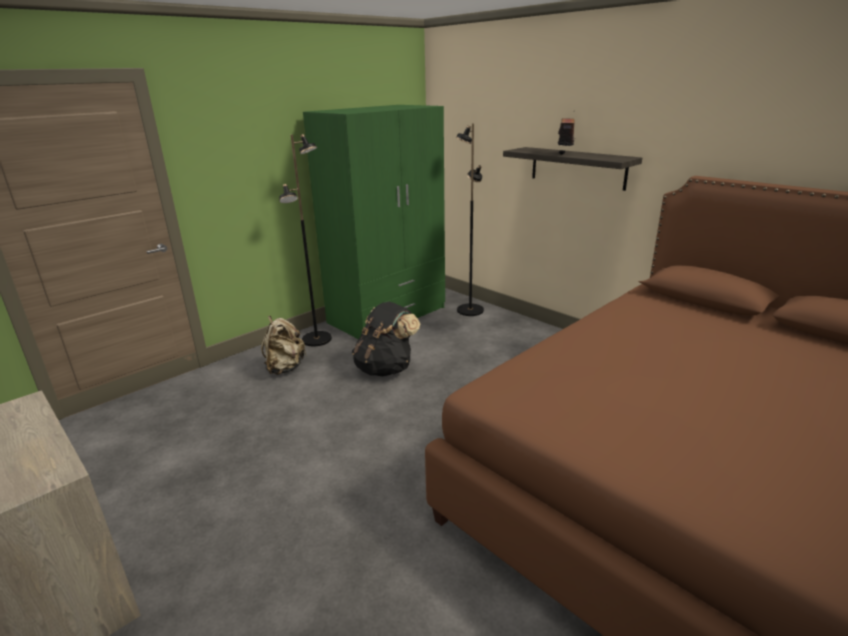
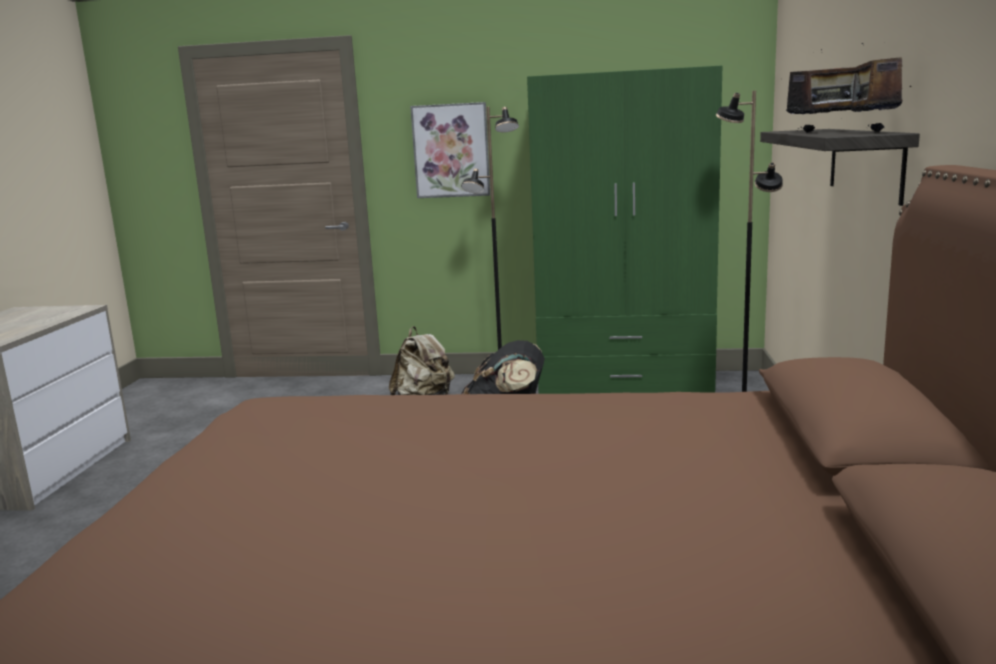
camera: 50 degrees right, 10 degrees down
none -> picture [410,102,490,198]
none -> radio [851,43,911,132]

